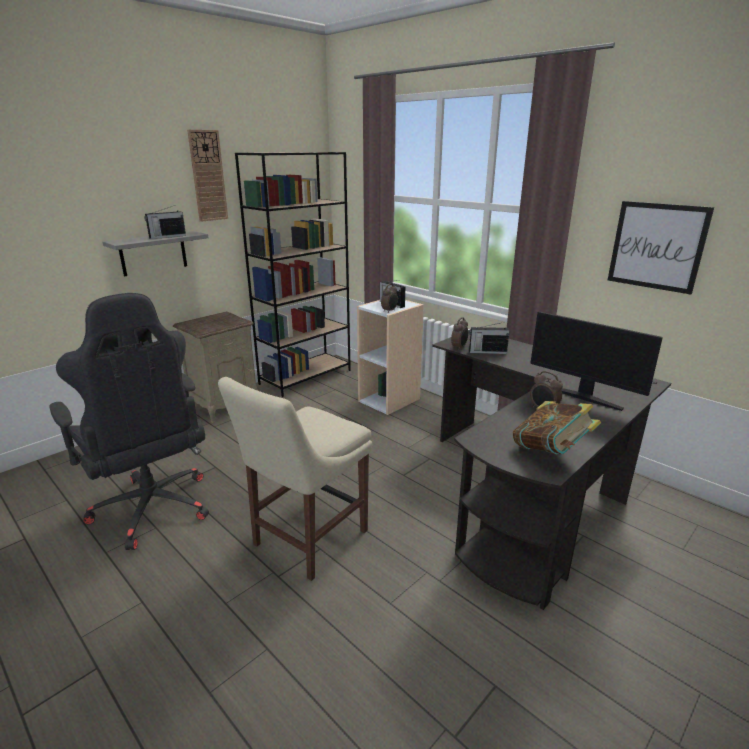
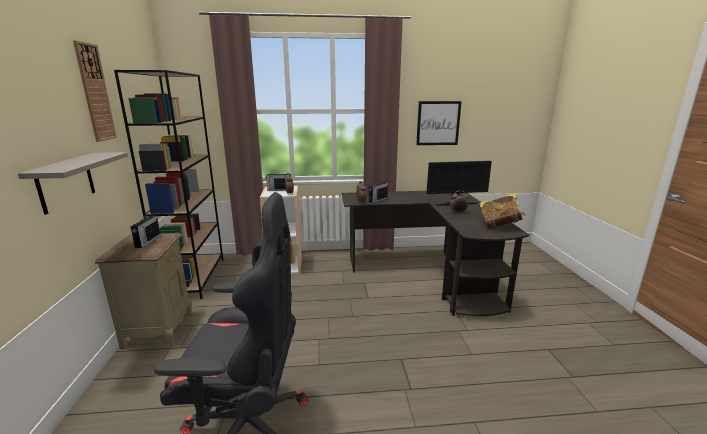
camera: 50 degrees left, 5 degrees down
radio [144,205,186,239] -> radio moved to [131,215,161,248]
beige chair [218,377,372,581] -> none

